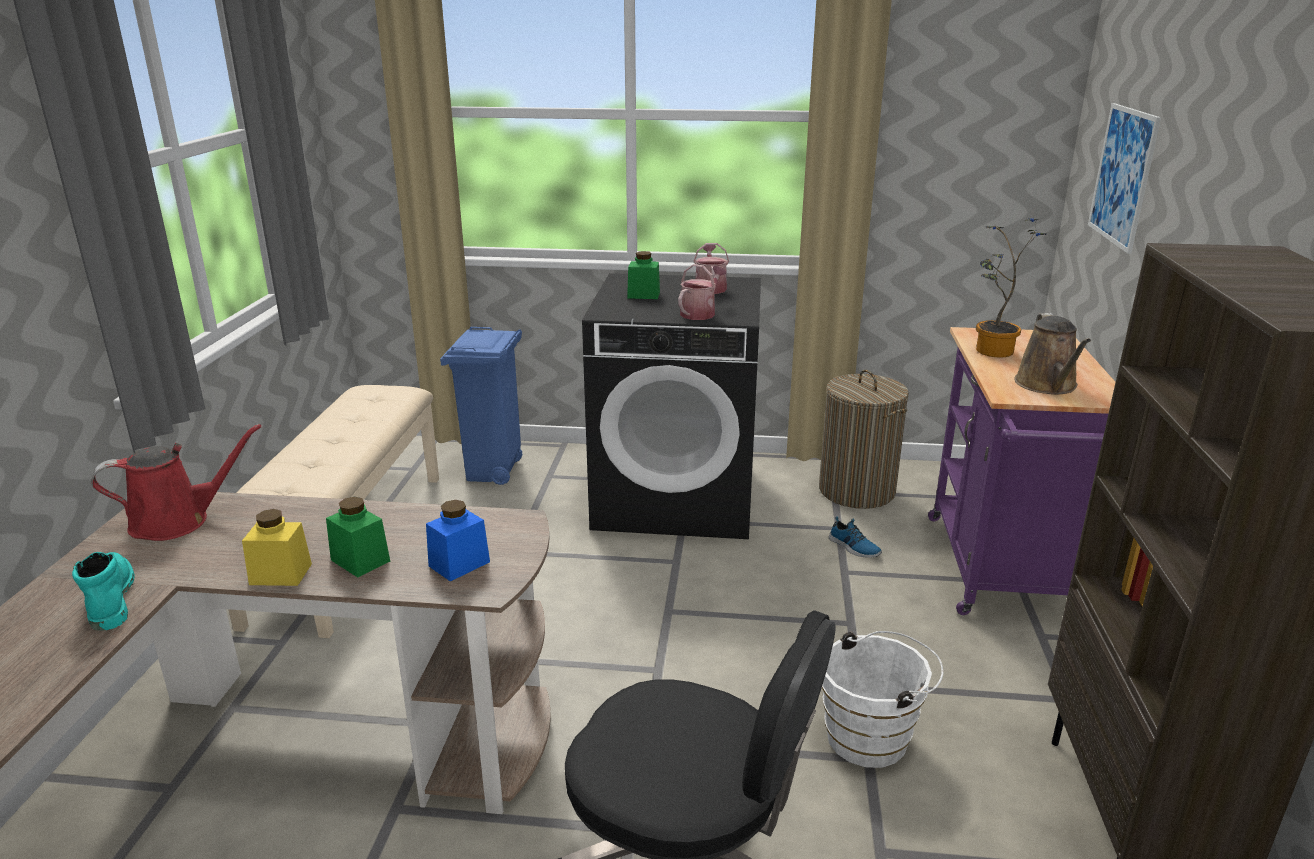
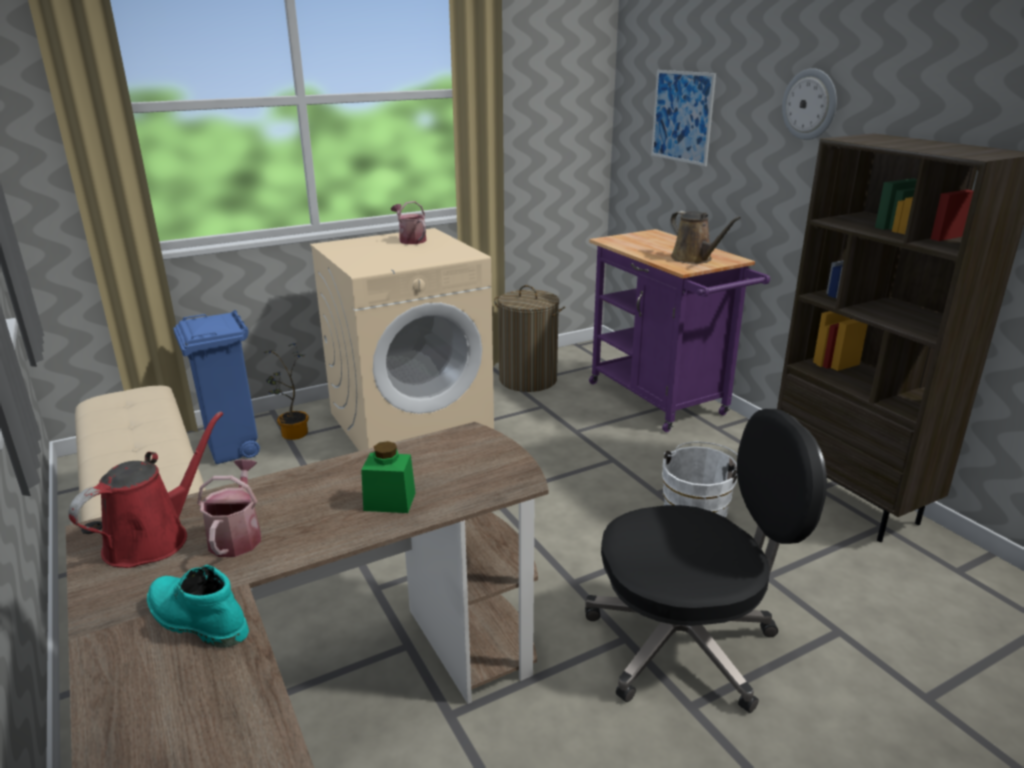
camera: 35 degrees left, 0 degrees up
yellow jar [242,509,312,586] -> none
blue jar [426,500,490,581] -> none
black washing machine [582,273,761,539] -> beige washing machine [310,228,494,451]
green jar [627,251,660,299] -> none
watering can [678,264,727,320] -> watering can moved to [197,460,261,557]
shoe [829,516,882,558] -> none
potted plant [976,218,1047,358] -> potted plant moved to [264,343,309,440]
none -> wall clock [782,68,837,140]

